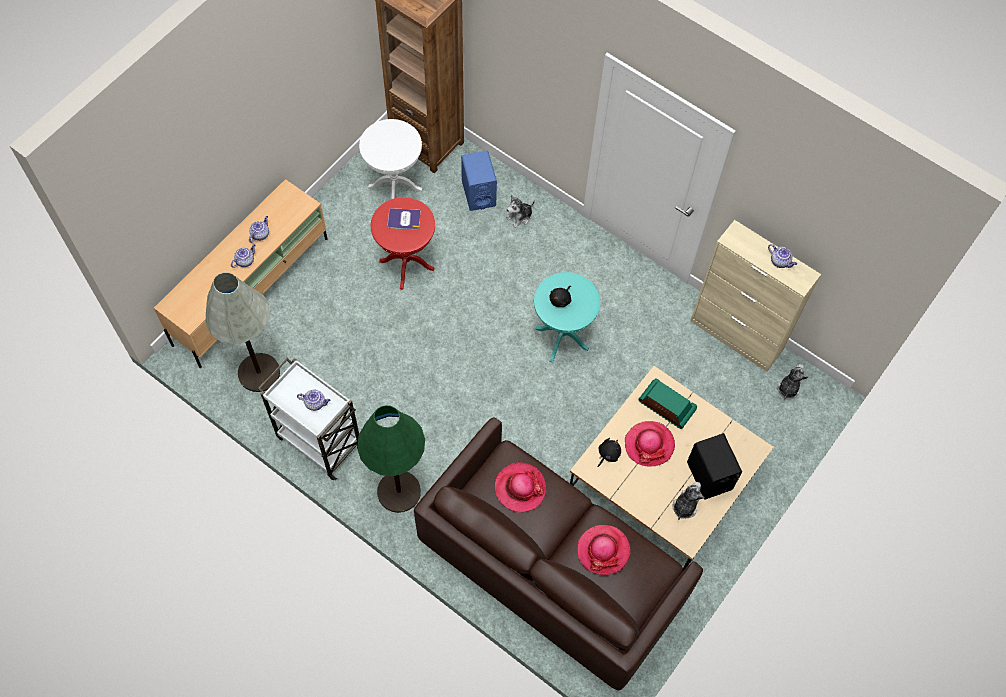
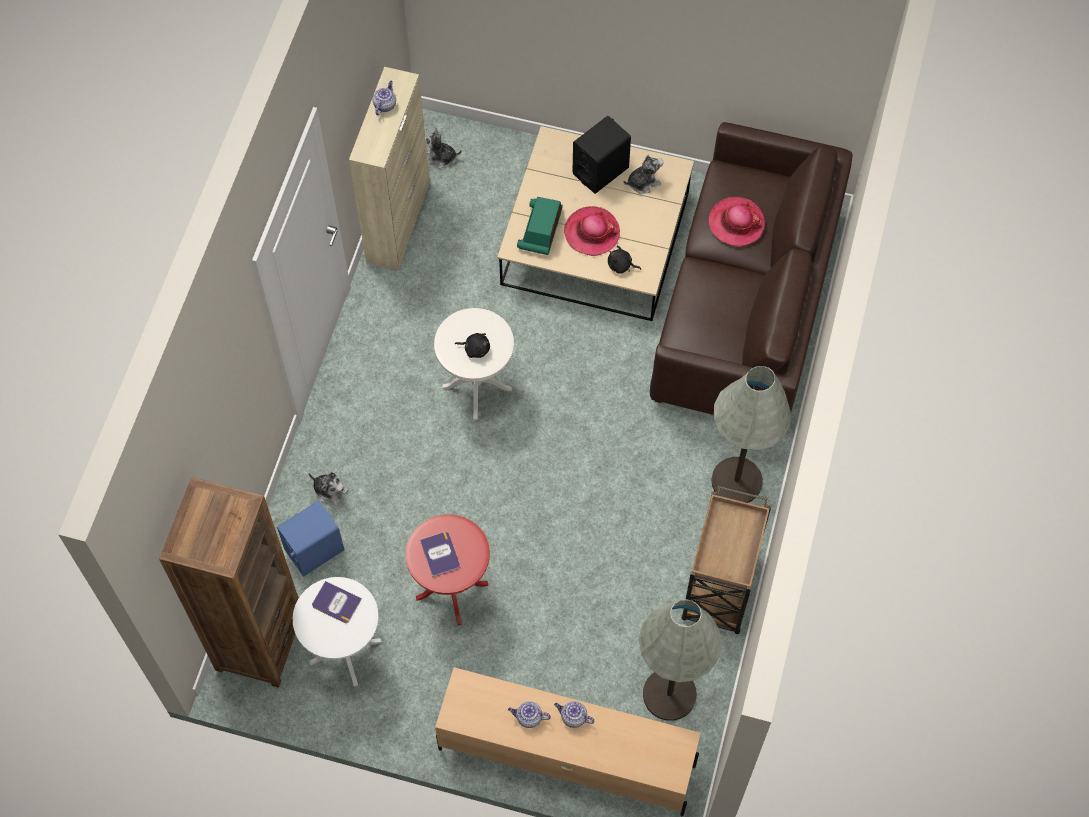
camera: 110 degrees left, 0 degrees up
white cart [258,358,359,480] -> brown cart [682,486,771,634]
teapot [297,390,331,411] -> none
green floor lamp [357,405,425,513] -> grey floor lamp [711,366,791,503]
hat [495,462,546,513] -> none
turquoise side table [534,272,600,362] -> white side table [434,308,514,420]
plush toy [672,482,704,520] -> plush toy turned 150 degrees clockwise [623,155,664,194]
none -> book [312,581,362,623]

